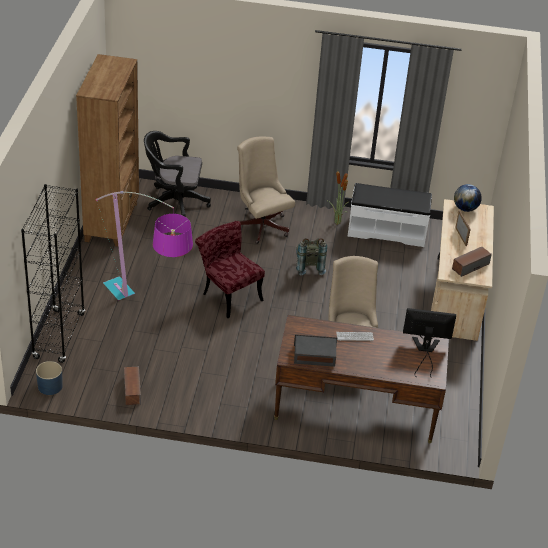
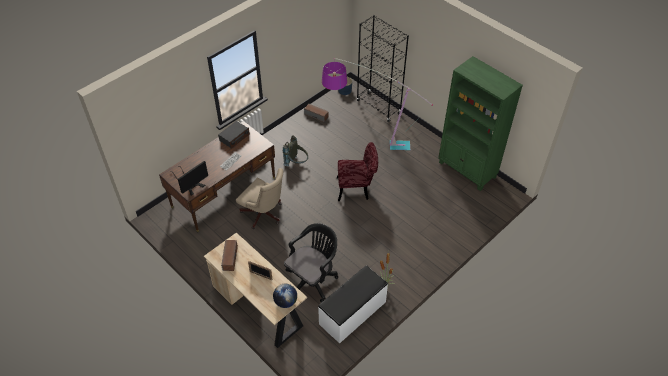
camera: 130 degrees right, 10 degrees up
brown bookcase [76,54,139,247] -> green bookcase [438,56,523,191]
black office chair [144,131,211,217] -> black office chair moved to [284,223,338,303]
beige office chair [237,136,295,244] -> none
grey backpack [296,238,327,275] -> grey backpack moved to [283,135,308,166]

